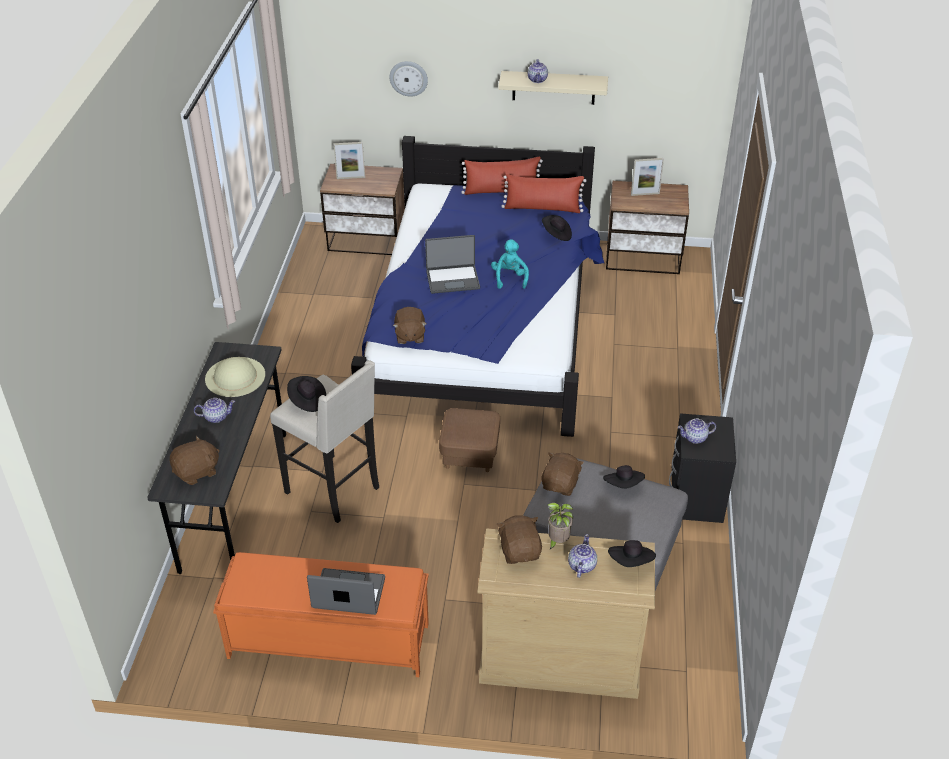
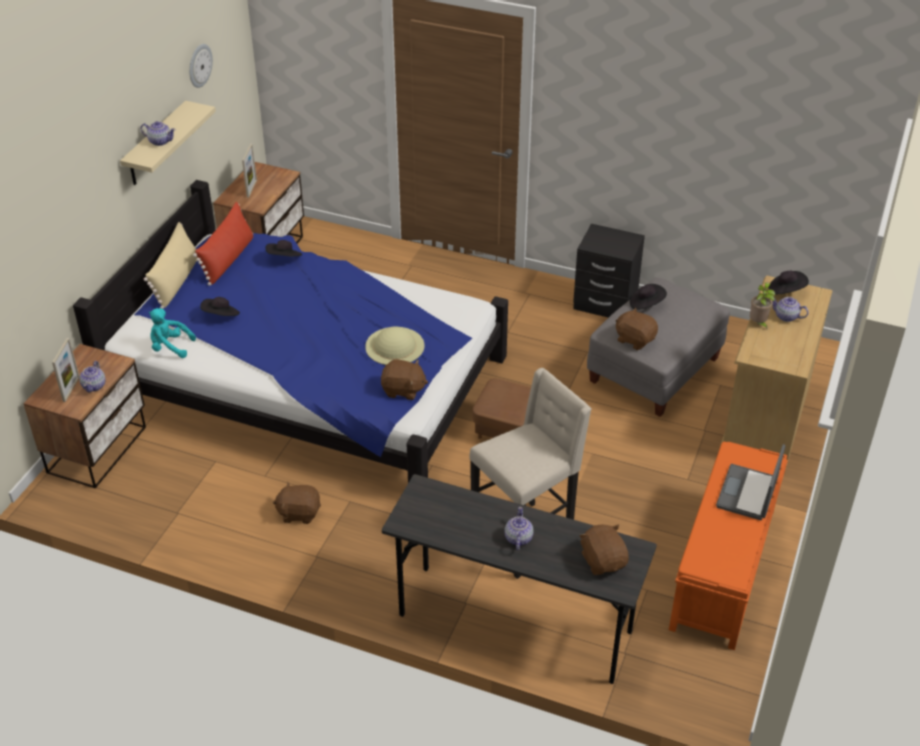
camera: 75 degrees left, 0 degrees up
beige hat [205,357,265,397] -> beige hat moved to [365,326,425,365]
black hat [287,376,326,412] -> black hat moved to [200,297,240,316]
wall clock [390,61,428,97] -> wall clock moved to [189,44,213,88]
laptop [425,235,480,294] -> none
red pillow [461,157,543,195] -> beige pillow [144,222,198,309]
turquoise plush toy [491,239,529,289] -> turquoise plush toy moved to [149,308,196,358]
brown plush toy [496,515,542,564] -> brown plush toy moved to [273,482,321,524]
teapot [677,419,716,444] -> teapot moved to [79,361,106,393]

